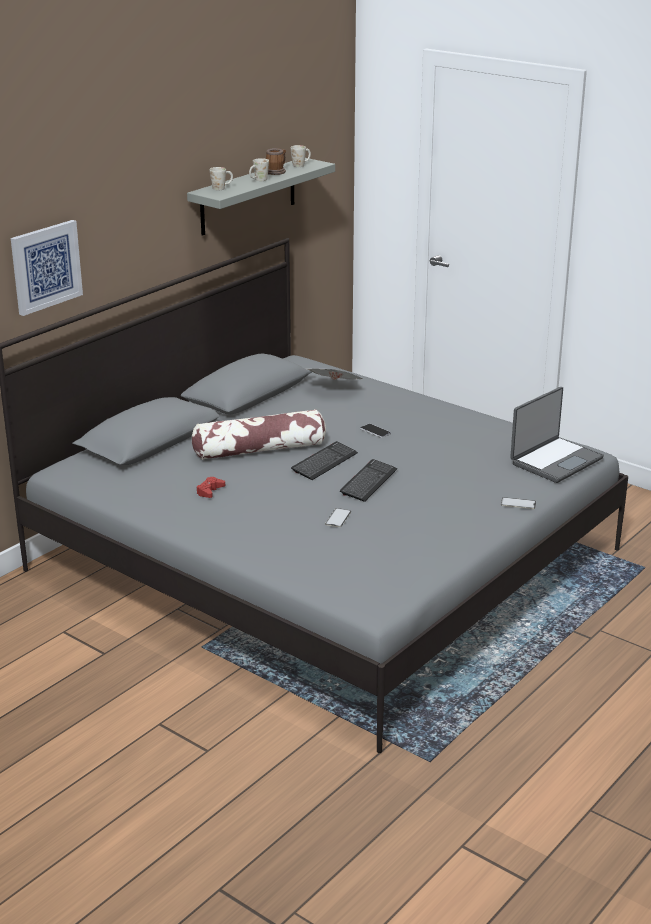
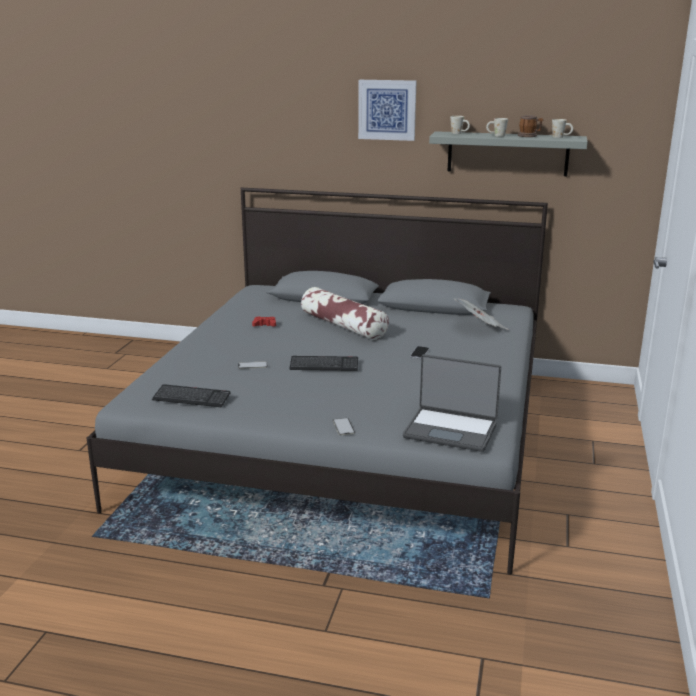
camera: 65 degrees right, 5 degrees down
picture [11,220,83,316] -> picture moved to [358,80,417,141]
keyboard [291,441,358,480] -> keyboard moved to [152,384,231,407]

